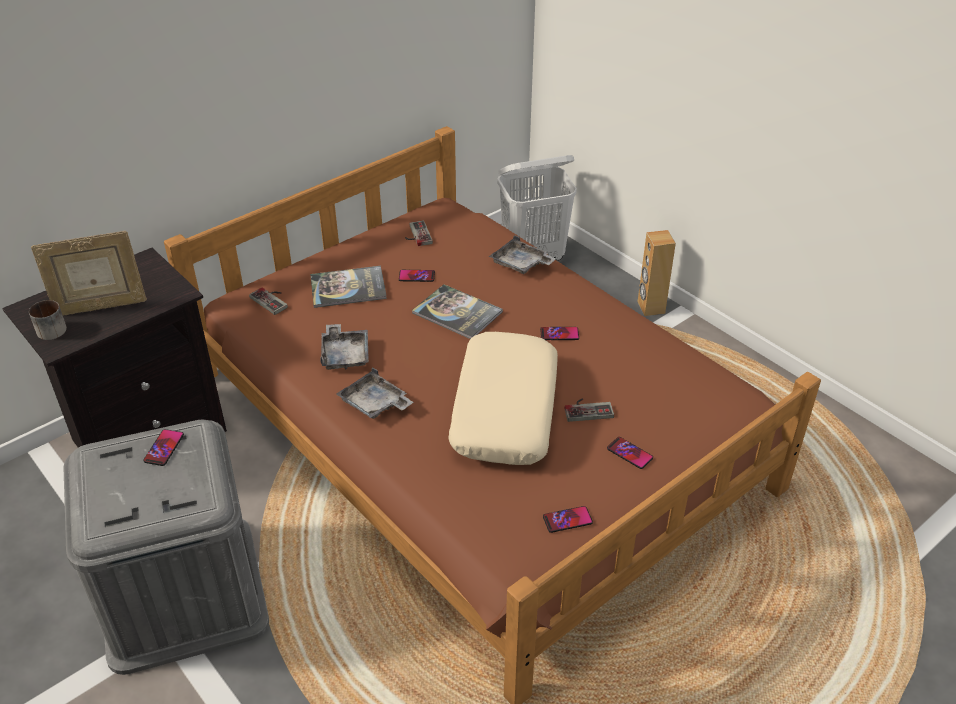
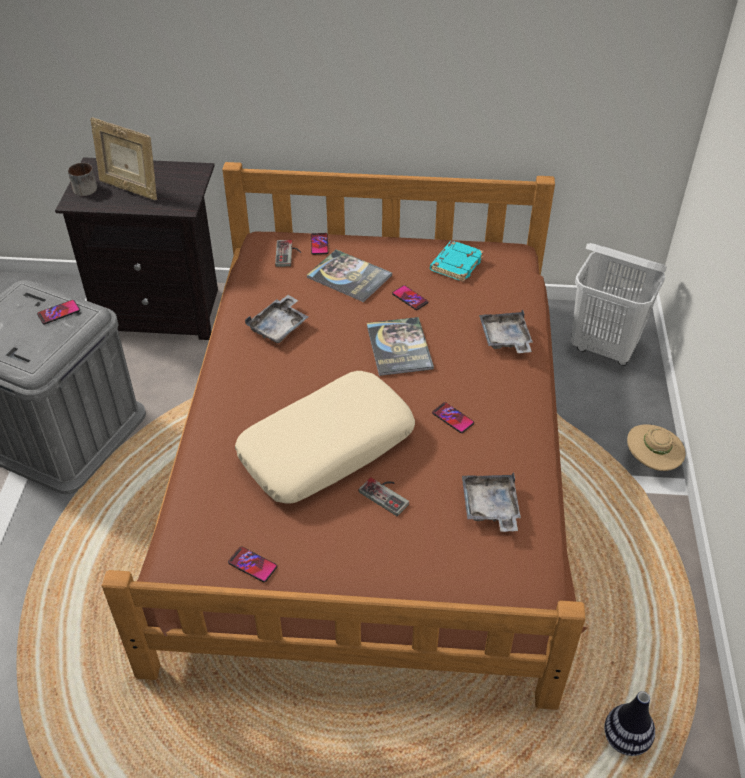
camera: 45 degrees right, 5 degrees up
grey tray [336,367,413,419] -> grey tray moved to [462,472,521,532]
game controller [405,220,433,246] -> turquoise book [430,241,484,282]
phone [607,437,653,469] -> phone moved to [311,233,328,255]
brown speaker [638,230,676,316] -> beige hat [627,424,686,471]
none -> vase [604,691,655,756]

